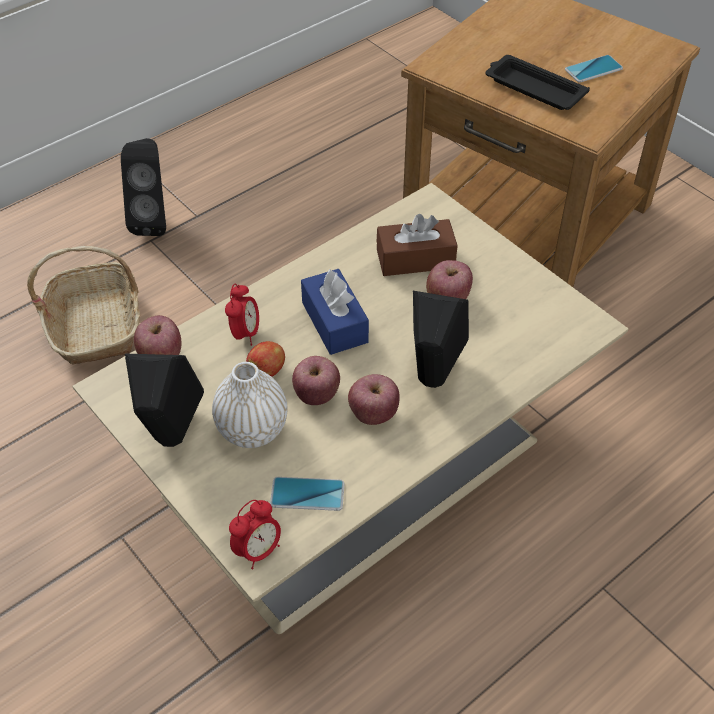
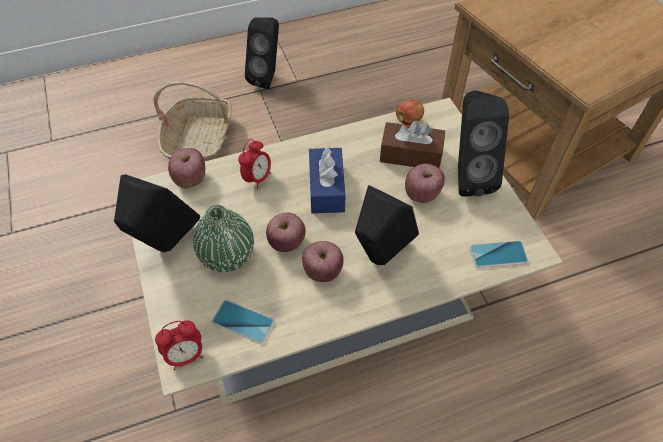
camera: 20 degrees right, 5 degrees up
white vase [212,362,287,448] -> green vase [193,205,254,272]
apple [246,341,285,377] -> apple moved to [396,100,424,125]
black tray [485,55,590,110] -> none
phone [565,55,623,83] -> phone moved to [470,241,528,268]
none -> black speaker [458,90,509,197]

